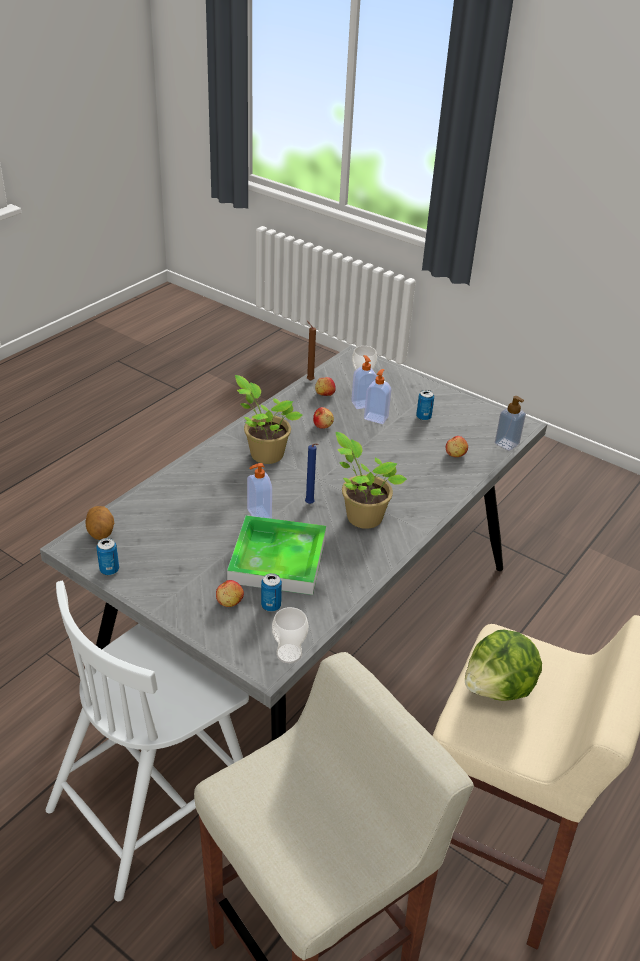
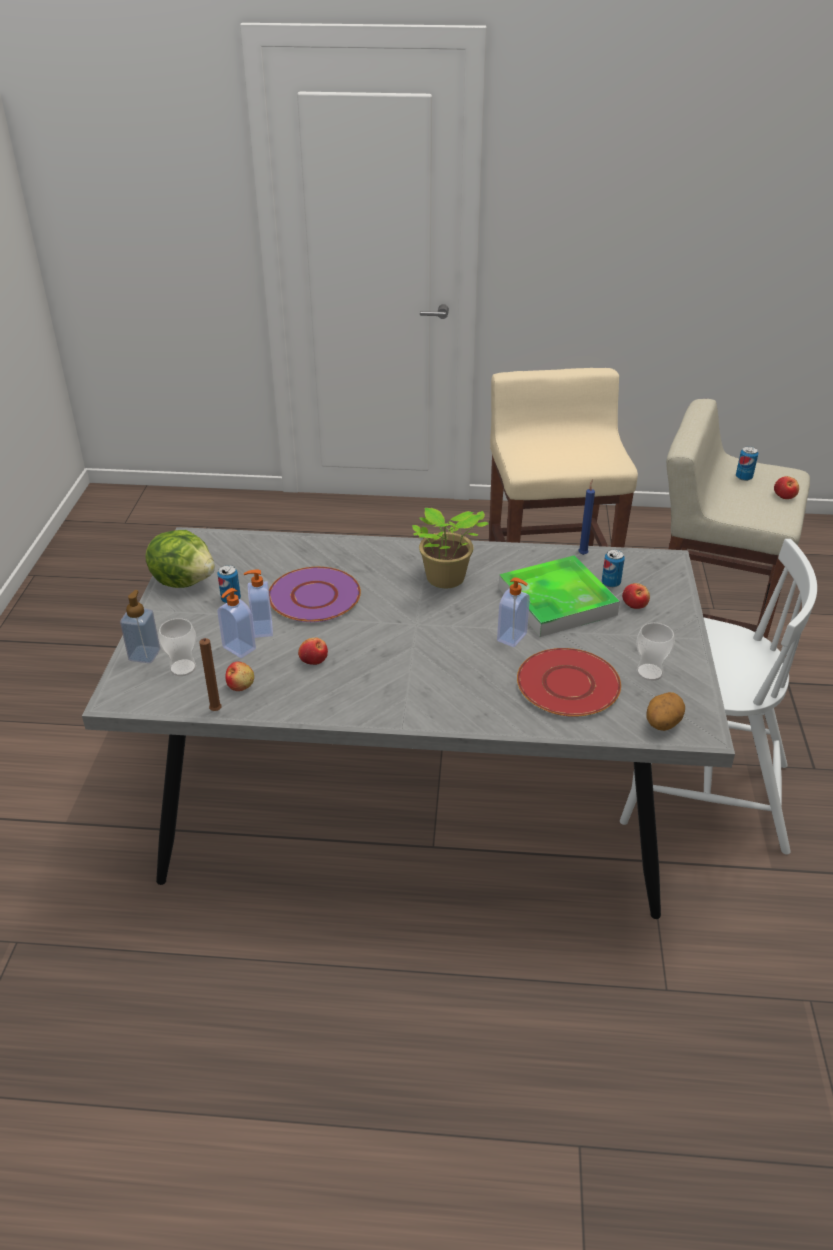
camera: 120 degrees left, 0 degrees up
can [96,538,119,575] -> can moved to [736,446,758,481]
potted plant [235,375,303,464] -> none
cup [272,607,308,663] -> cup moved to [636,623,675,681]
blue candle [305,443,319,504] -> blue candle moved to [578,479,595,555]
apple [446,436,468,457] -> apple moved to [774,476,799,499]
lettuce [465,629,542,701] -> lettuce moved to [145,530,215,588]
soap dispenser [495,396,526,451] -> soap dispenser moved to [120,590,160,663]
none -> purple plate [269,567,361,622]
none -> red plate [517,648,621,717]

